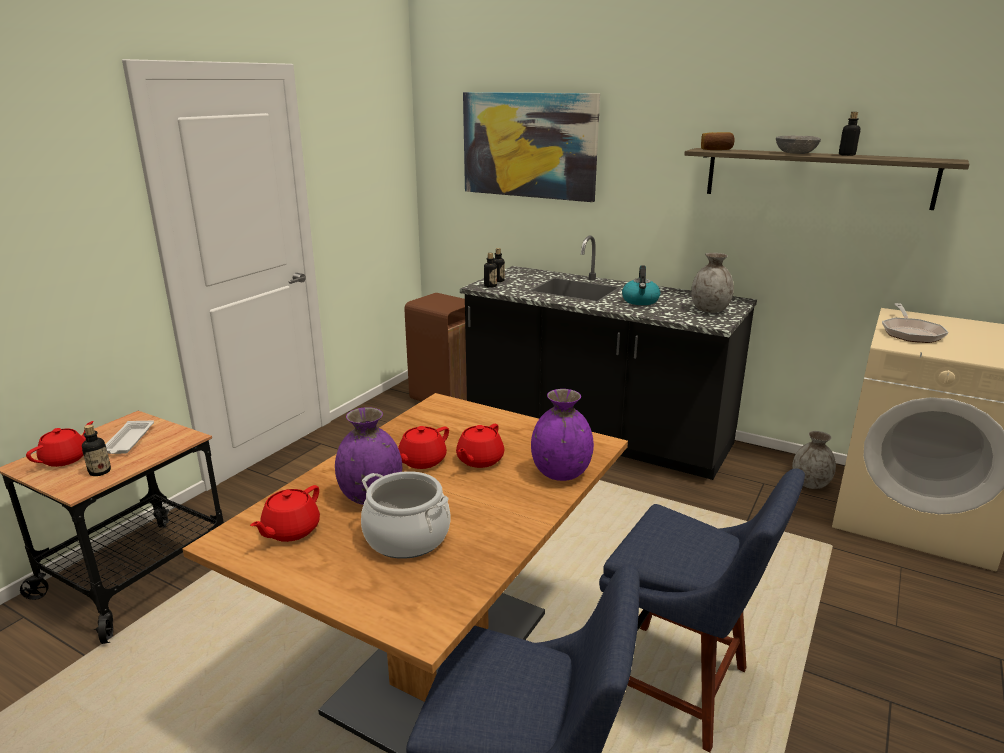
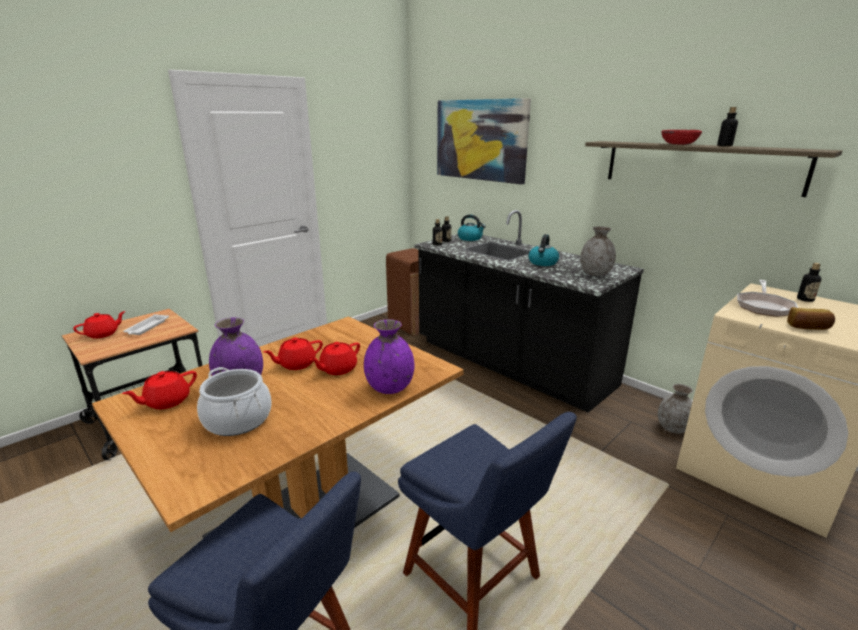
camera: 15 degrees right, 0 degrees up
bottle [82,425,111,476] -> bottle moved to [797,263,822,302]
bread [701,132,735,150] -> bread moved to [787,307,835,330]
grey bowl [776,136,821,154] -> red bowl [662,130,702,145]
none -> kettle [458,214,486,241]

